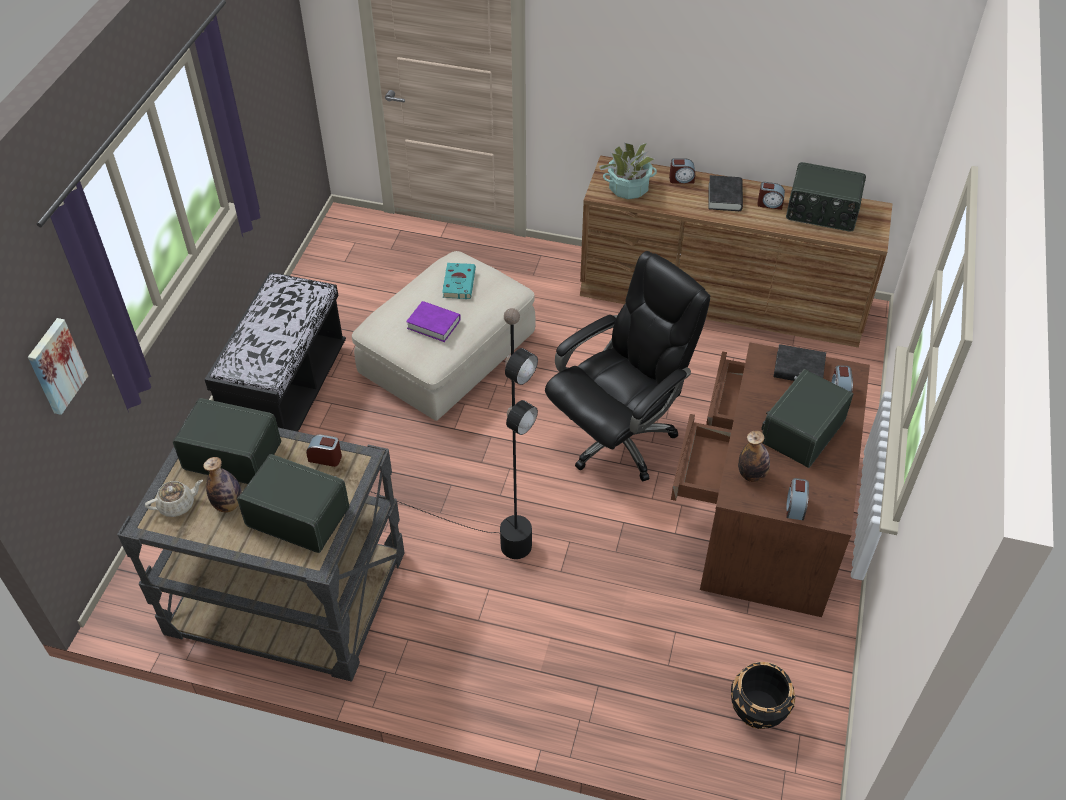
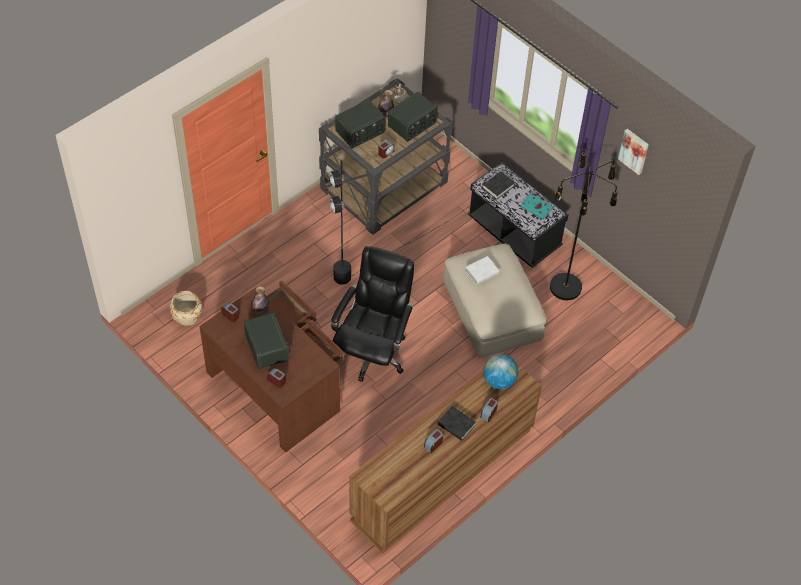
camera: 120 degrees right, 5 degrees up
picture [28,318,88,415] -> picture moved to [618,129,649,175]
purple book [406,301,461,342] -> white book [465,256,499,285]
turquoise book [442,263,476,299] -> turquoise book moved to [520,193,553,220]
black office chair [545,251,710,481] -> black office chair turned 150 degrees counterclockwise [331,246,414,382]
potted plant [599,142,657,199] -> globe [483,354,518,389]
black planter [731,662,795,729] -> beige planter [170,291,202,326]
black book [774,344,826,381] -> black book moved to [482,172,515,200]
radio [786,162,866,232] -> none
none -> floor lamp [550,149,618,300]

